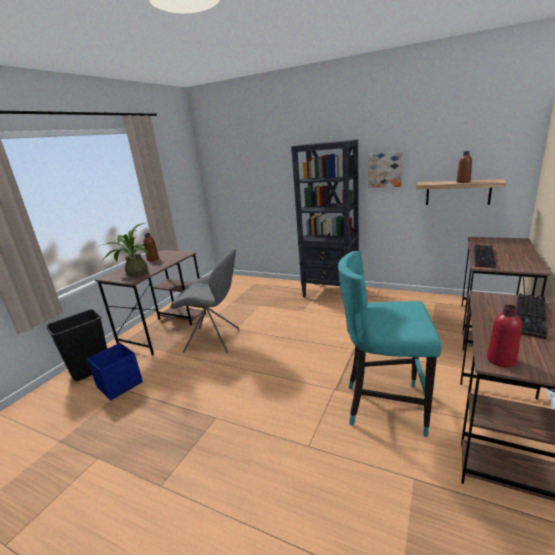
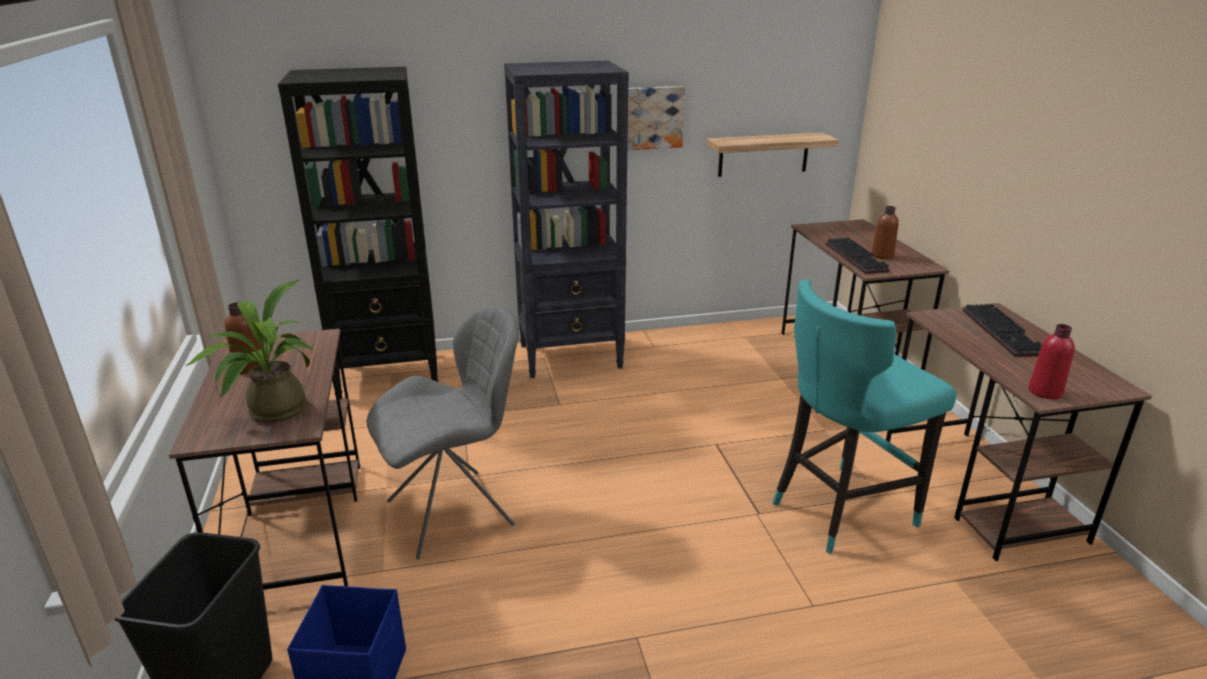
camera: 40 degrees left, 5 degrees up
brown bottle [457,151,472,183] -> brown bottle moved to [871,206,899,260]
none -> black bookcase [278,67,438,399]

